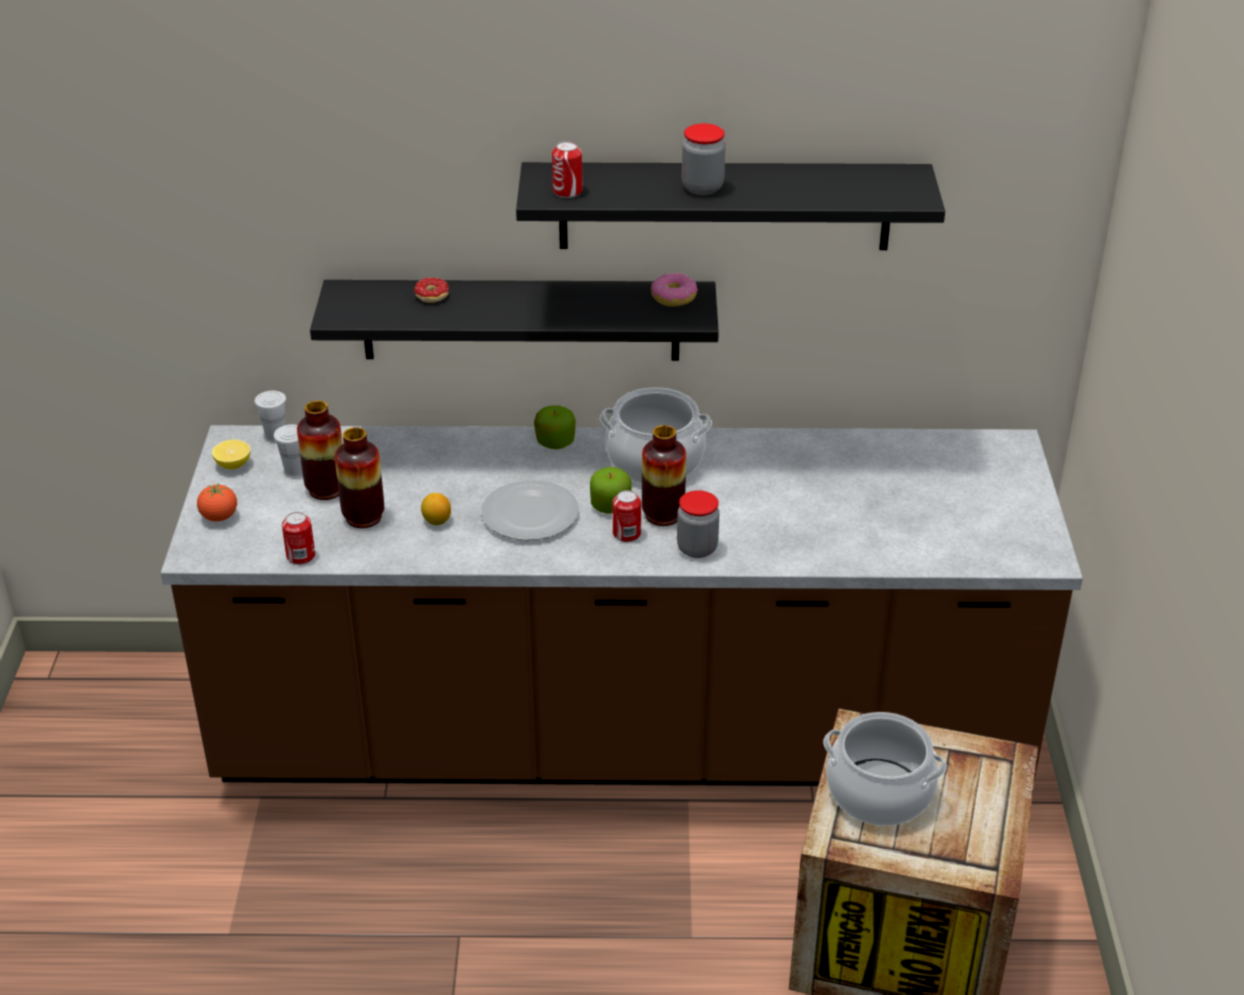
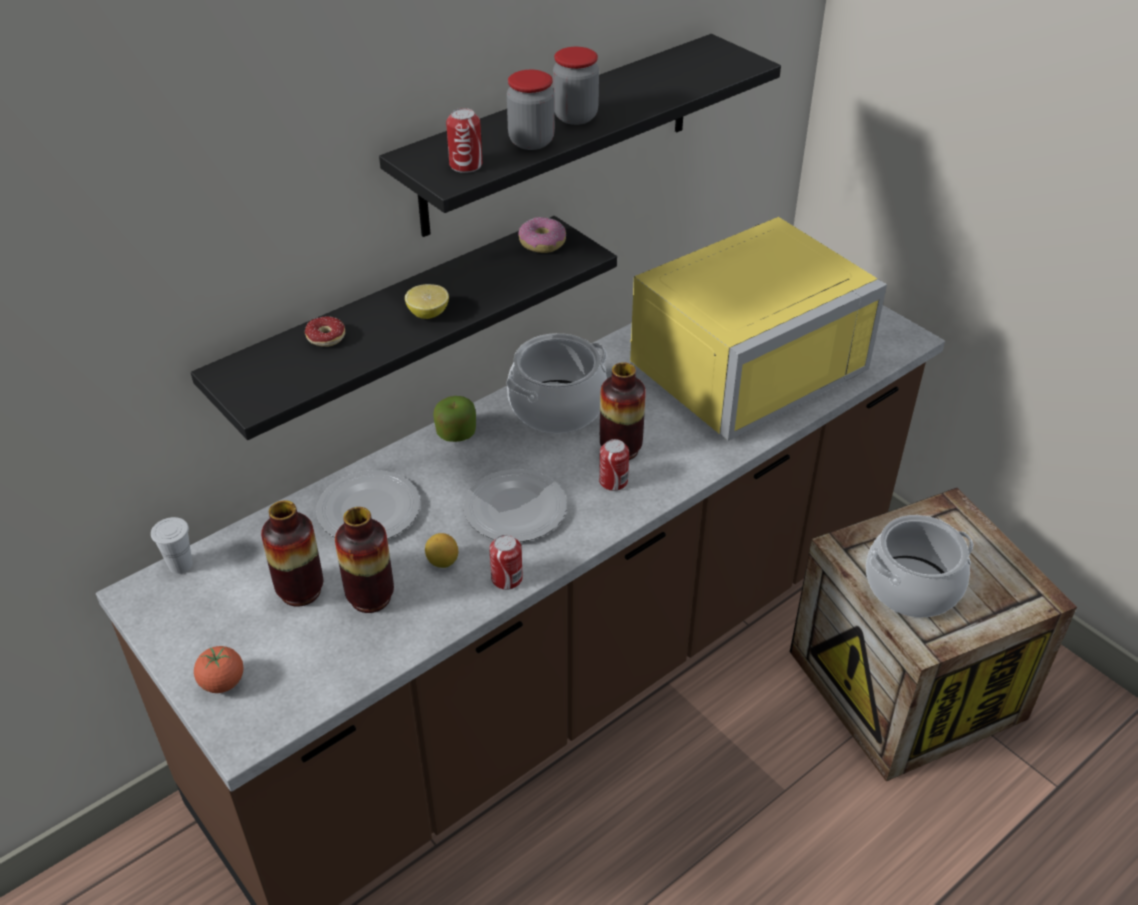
camera: 40 degrees left, 5 degrees up
lemon [212,439,251,469] -> lemon moved to [405,284,449,319]
white cup [274,424,302,476] -> none
can [282,512,315,565] -> can moved to [489,535,523,590]
apple [590,467,632,514] -> none
jar [677,490,720,558] -> jar moved to [507,70,555,150]
none -> plate [316,470,420,539]
none -> yellow microwave [630,217,887,441]

